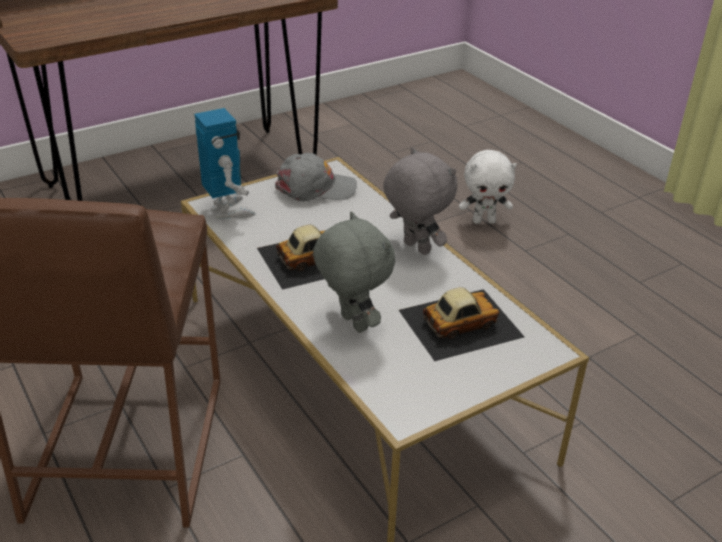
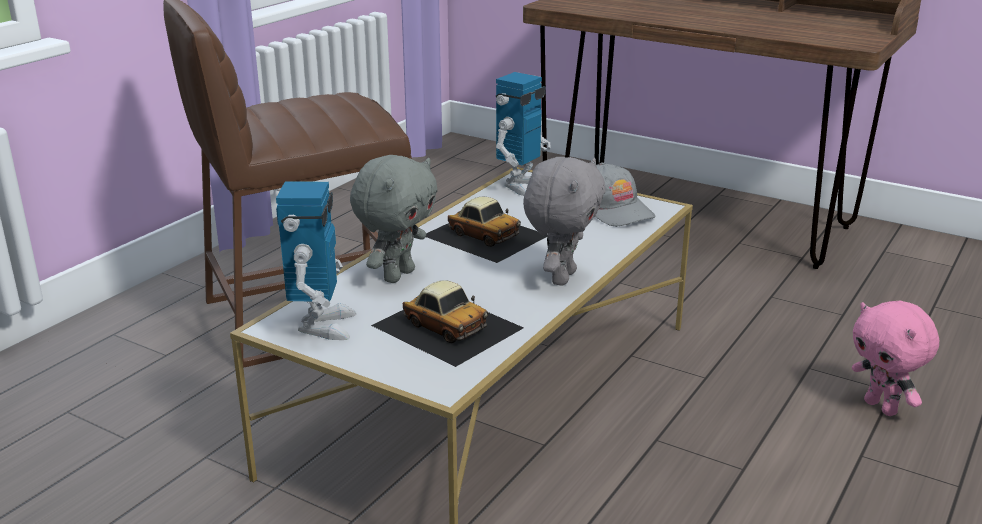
camera: 65 degrees right, 10 degrees down
white plush toy [459,150,517,224] -> pink plush toy [852,301,939,416]
none -> toy robot [276,181,357,340]

